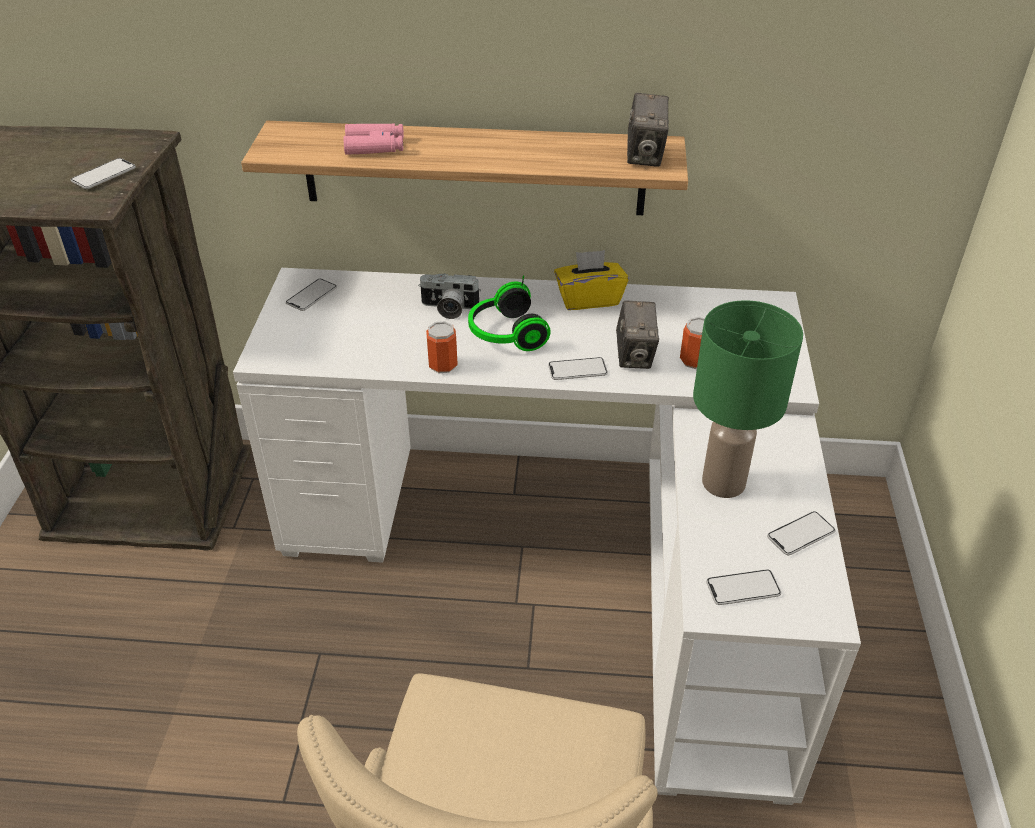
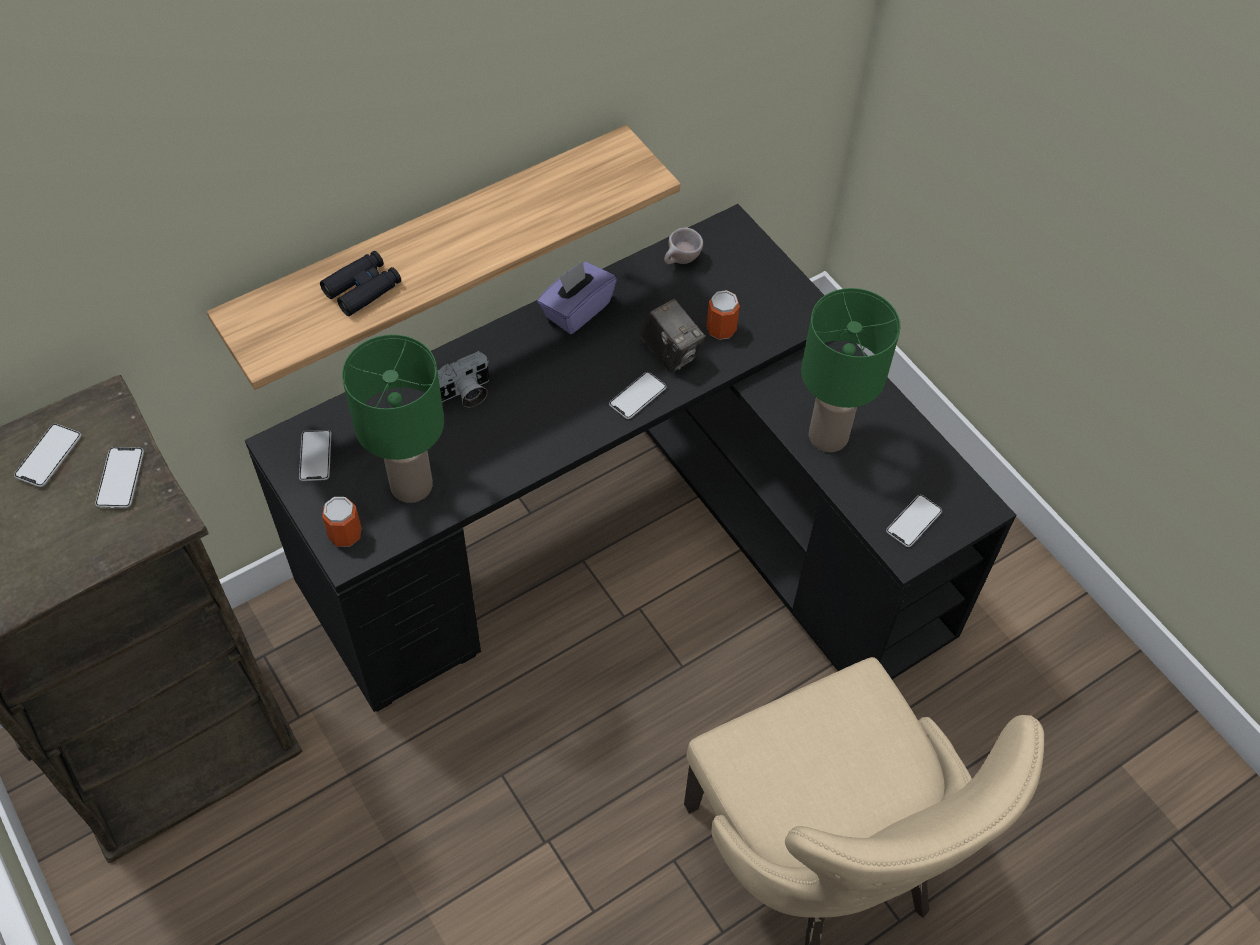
camera: 40 degrees left, 15 degrees up
white desk [233,268,861,805] -> black desk [245,204,1016,712]
pink binoculars [344,123,404,155] -> black binoculars [320,251,401,316]
can [426,321,458,373] -> can moved to [322,497,361,547]
headphones [468,275,551,351] -> none
yellow tissue box [554,250,629,310] -> purple tissue box [537,261,617,334]
camera [627,93,669,167] -> none
phone [767,511,836,555] -> phone moved to [14,424,81,487]
none -> green table lamp [342,335,444,503]
none -> beige cup [664,227,703,264]

